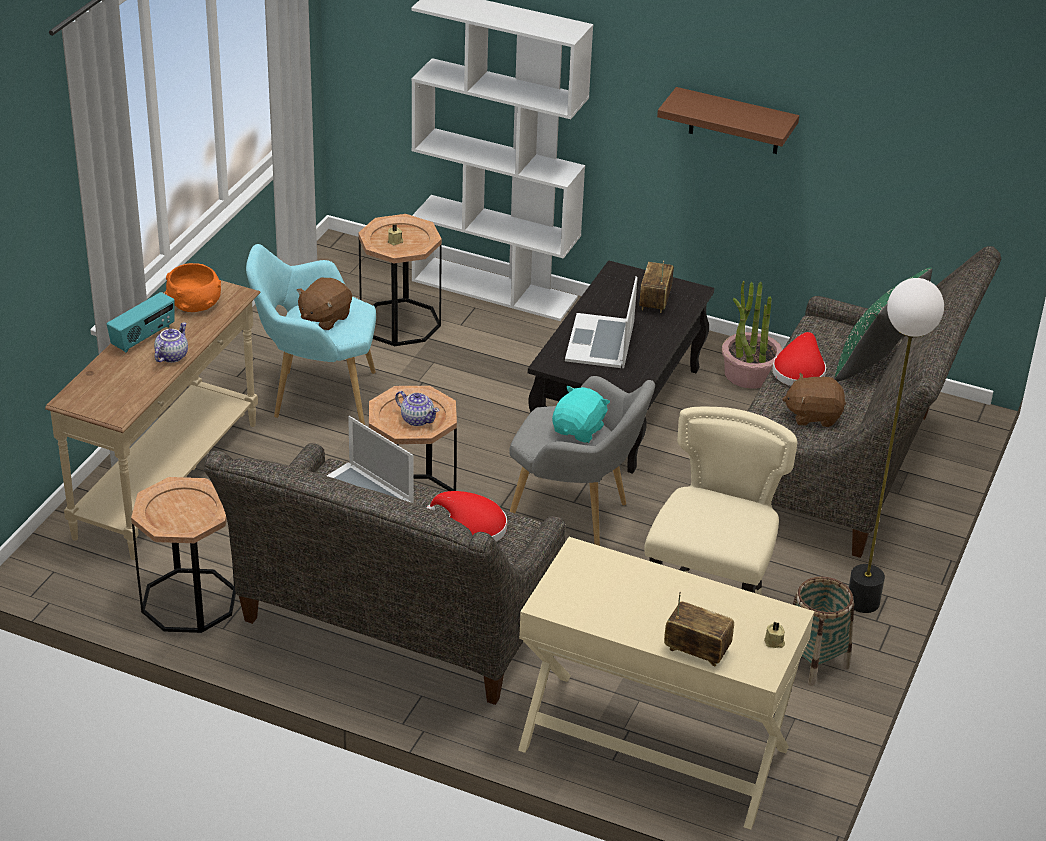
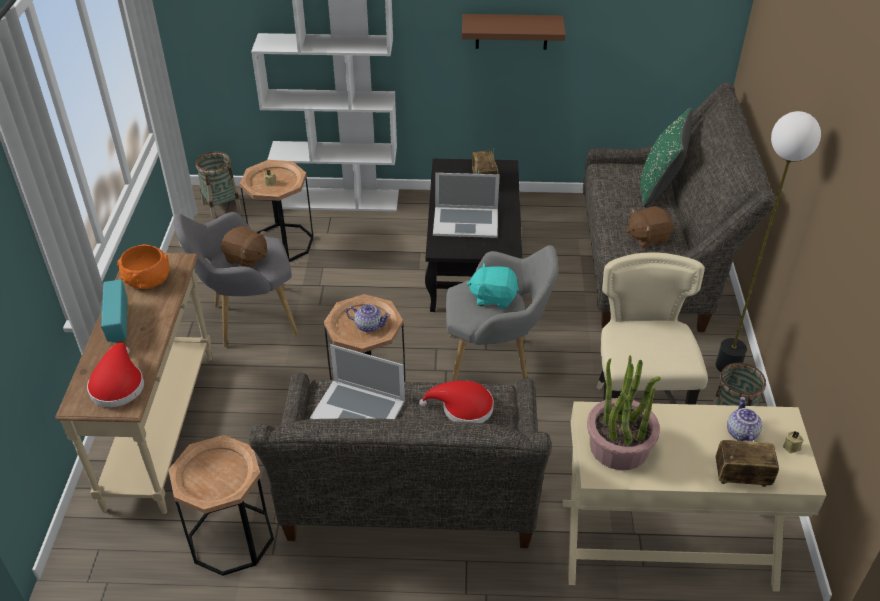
camera: 20 degrees left, 5 degrees up
radio [107,292,175,353] -> radio turned 150 degrees clockwise [101,279,127,343]
teapot [154,322,188,363] -> teapot moved to [727,397,762,442]
turquoise armchair [246,244,376,425] -> grey armchair [174,212,299,347]
brown plush toy [297,278,352,330] -> brown plush toy turned 75 degrees counterclockwise [220,226,267,268]
turquoise plush toy [552,385,610,443] -> turquoise plush toy turned 90 degrees counterclockwise [467,262,519,309]
laptop [565,276,638,368] -> laptop turned 75 degrees counterclockwise [433,173,500,238]
potted plant [722,281,783,389] -> potted plant moved to [587,355,661,470]
red hat [772,332,826,386] -> red hat moved to [87,343,144,407]
none -> basket [196,151,241,219]

